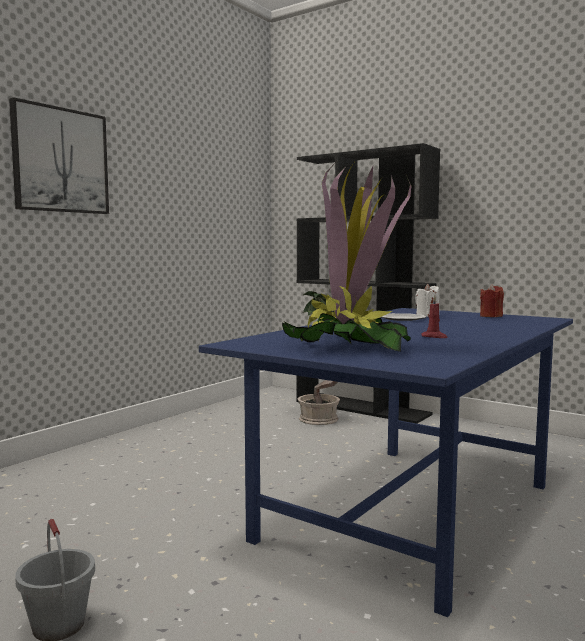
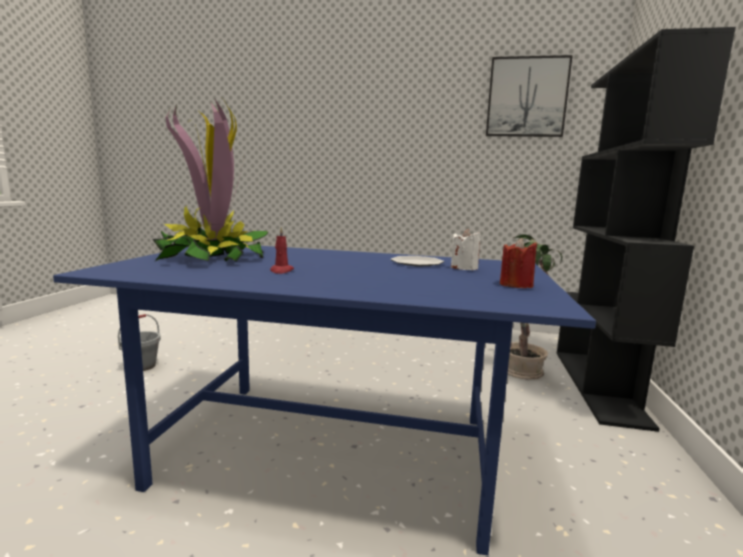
camera: 65 degrees right, 5 degrees up
picture [9,97,109,214] -> picture moved to [486,55,573,137]

